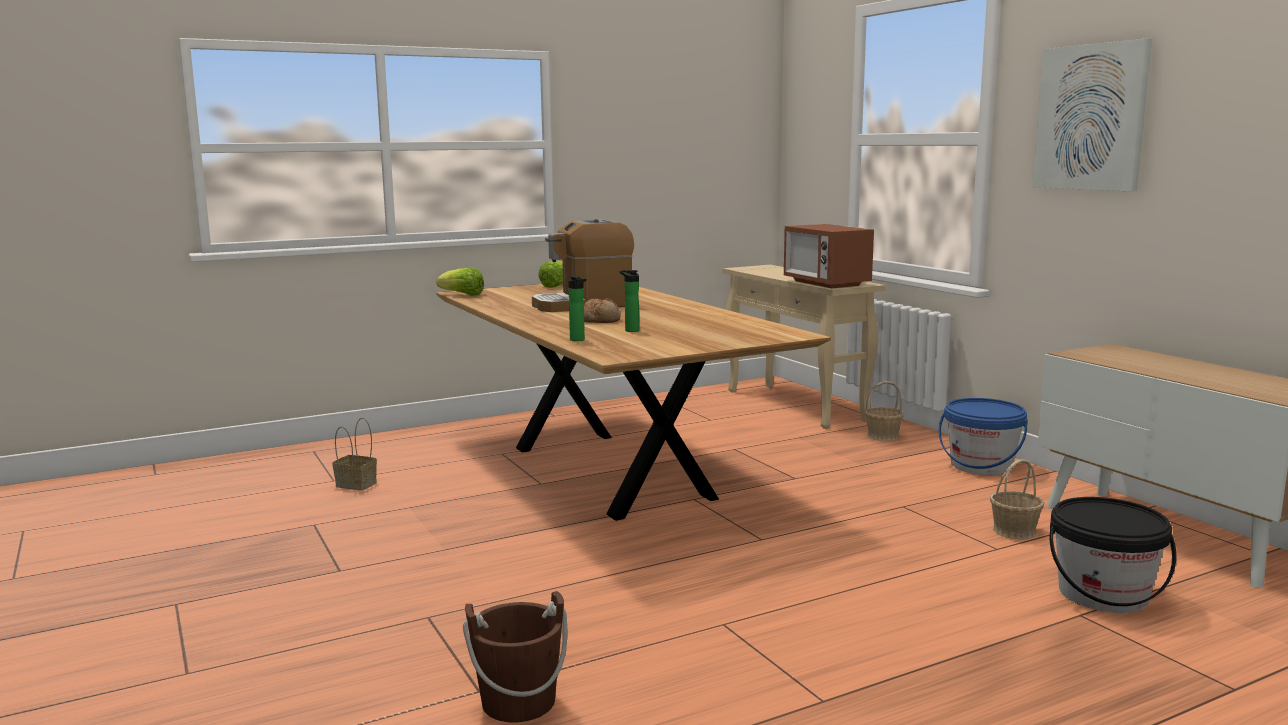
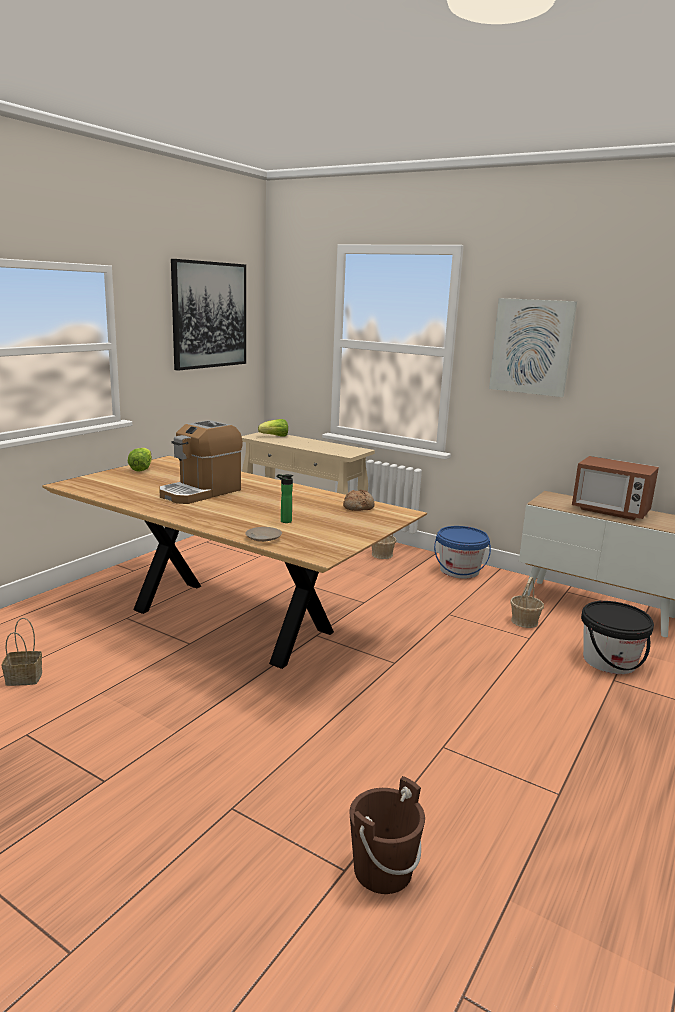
camera: 30 degrees left, 5 degrees up
lettuce [436,267,484,296] -> lettuce moved to [258,419,288,437]
bottle [568,276,587,341] -> beige plate [245,527,282,542]
bread [584,298,621,323] -> bread moved to [343,490,375,511]
microwave [784,224,874,288] -> microwave moved to [572,456,659,520]
none -> picture [171,259,246,371]

